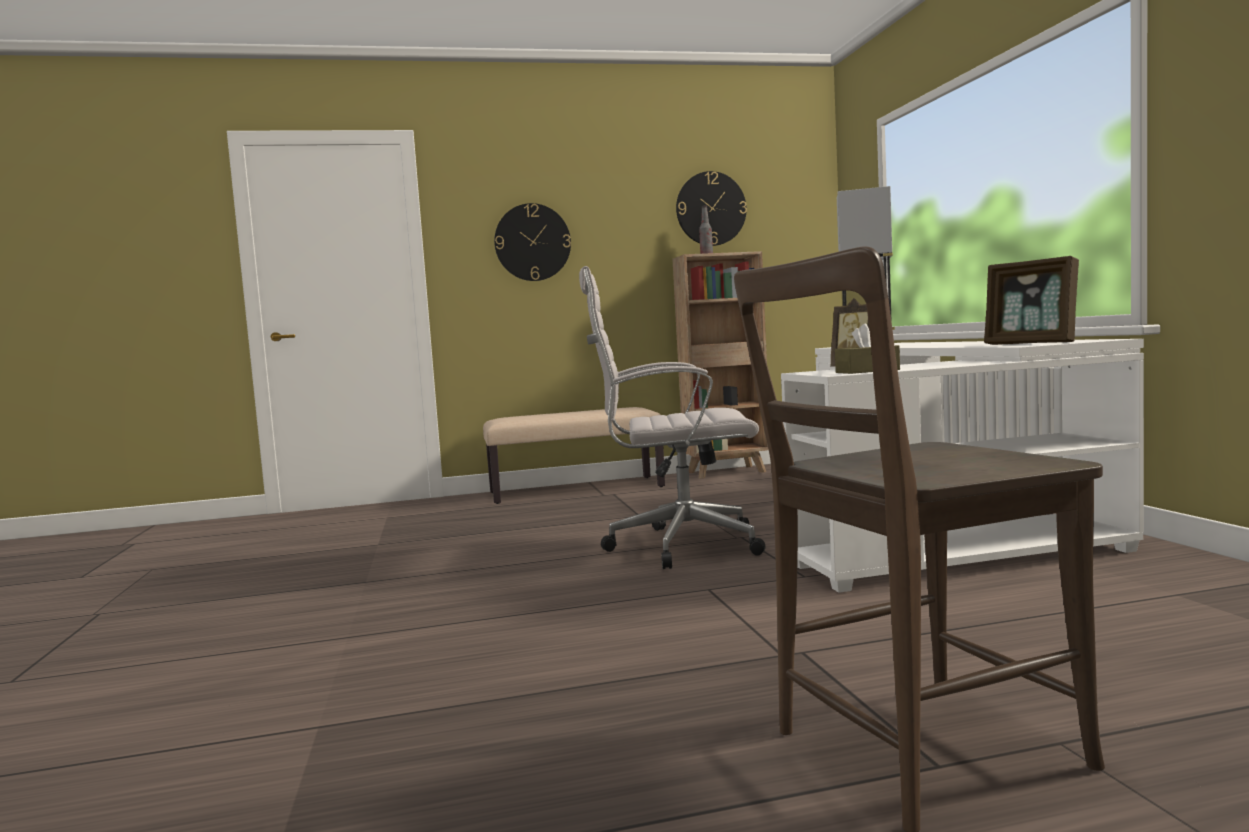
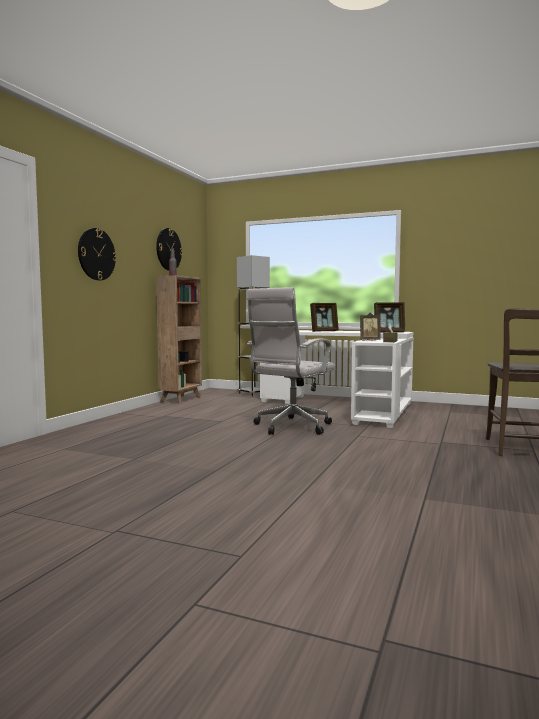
camera: 55 degrees left, 0 degrees up
beige bench [483,407,665,504] -> none
none -> picture frame [310,303,339,332]

